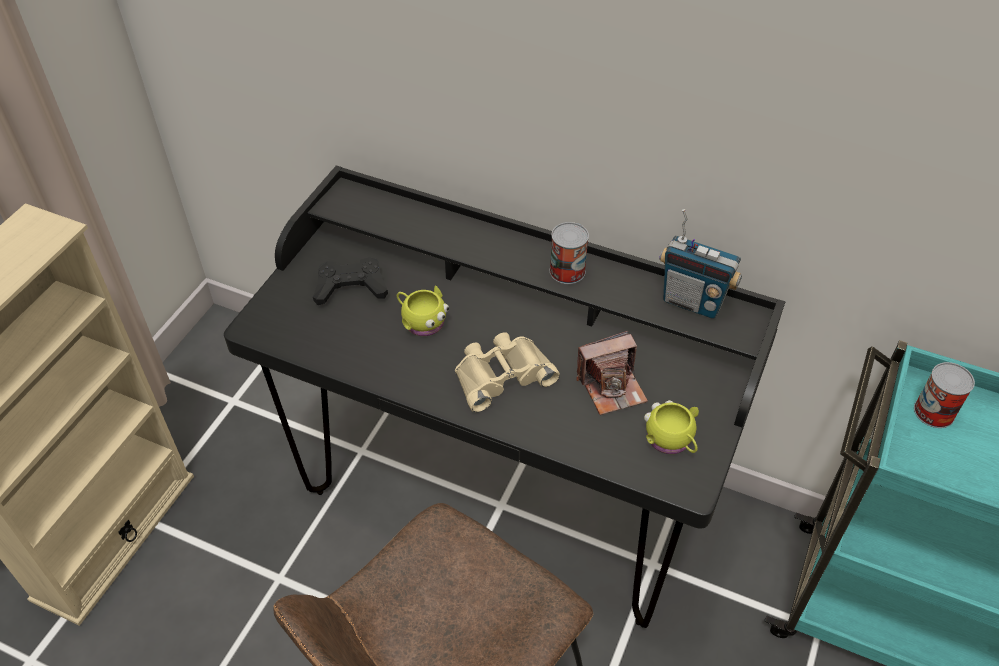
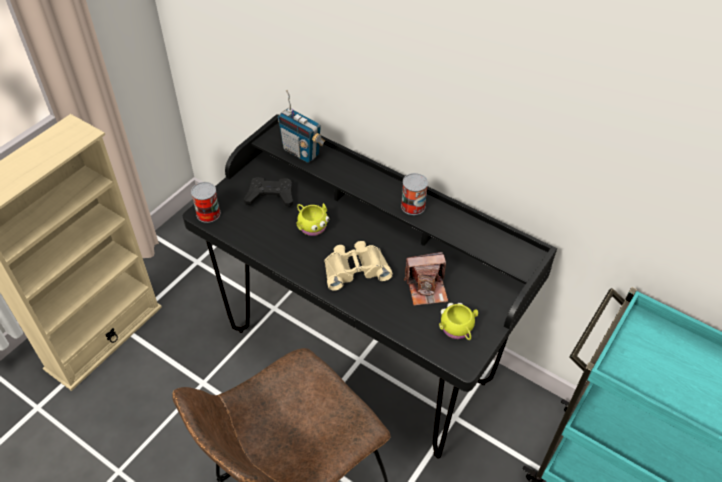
camera: 10 degrees right, 0 degrees up
radio [659,209,742,319] -> radio moved to [278,90,325,163]
can [914,362,975,428] -> can moved to [191,182,220,223]

